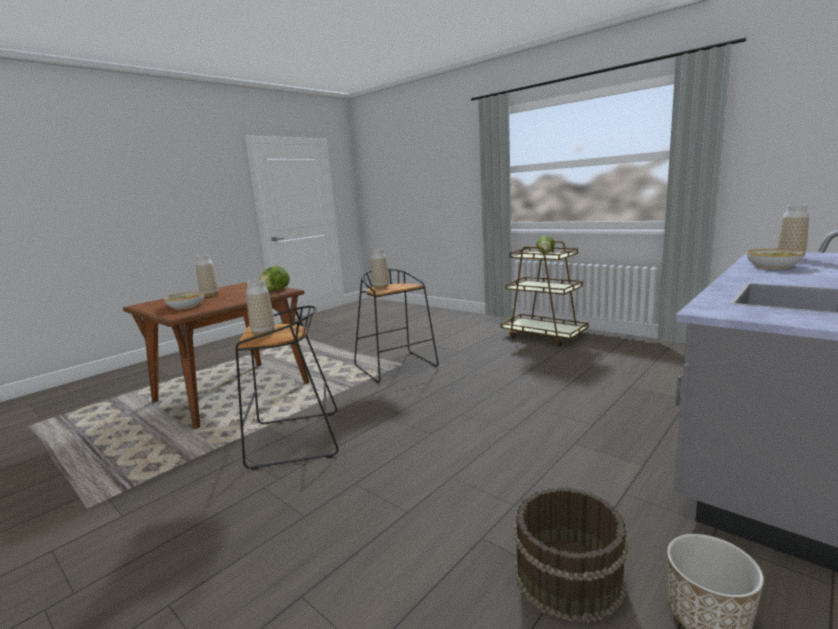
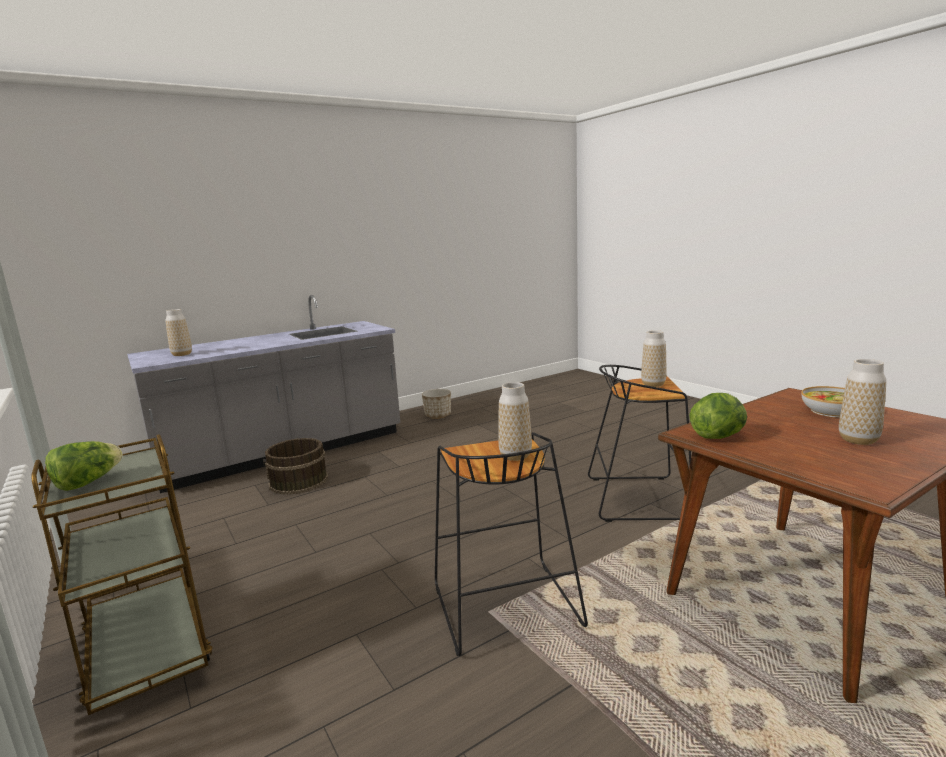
camera: 165 degrees left, 0 degrees up
brown bucket [514,487,628,623] -> brown bucket moved to [263,438,328,495]
bowl [747,249,804,269] -> none

